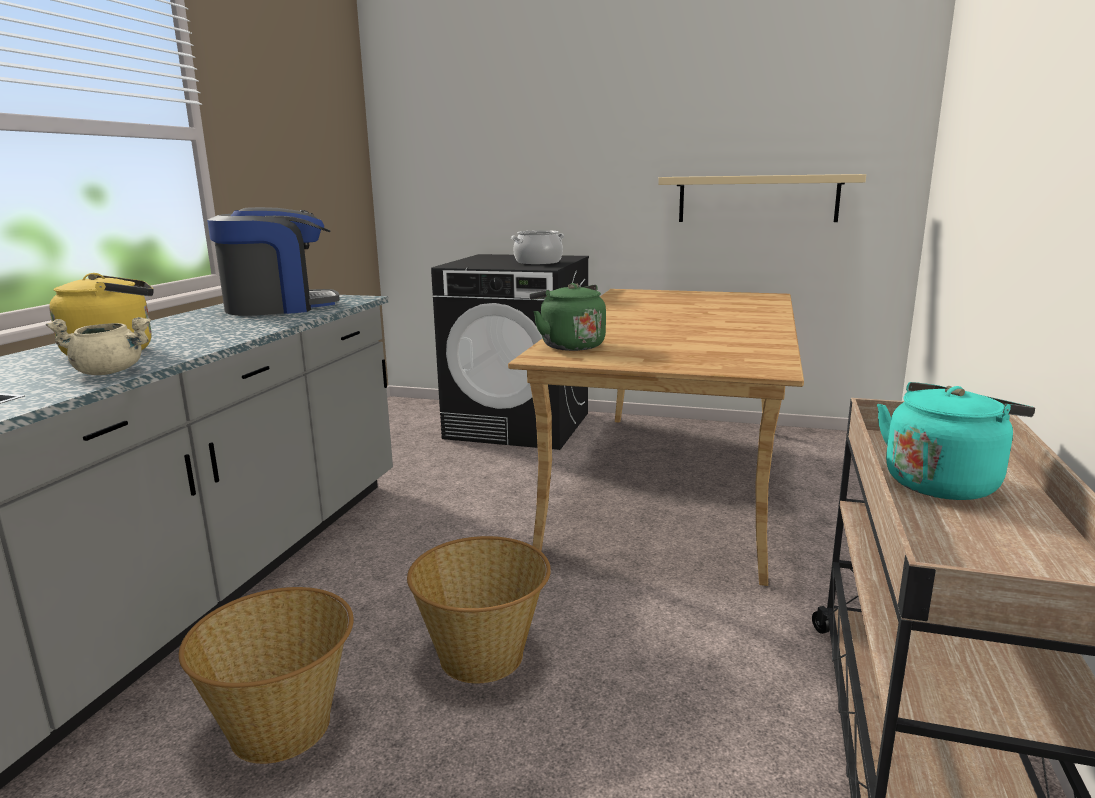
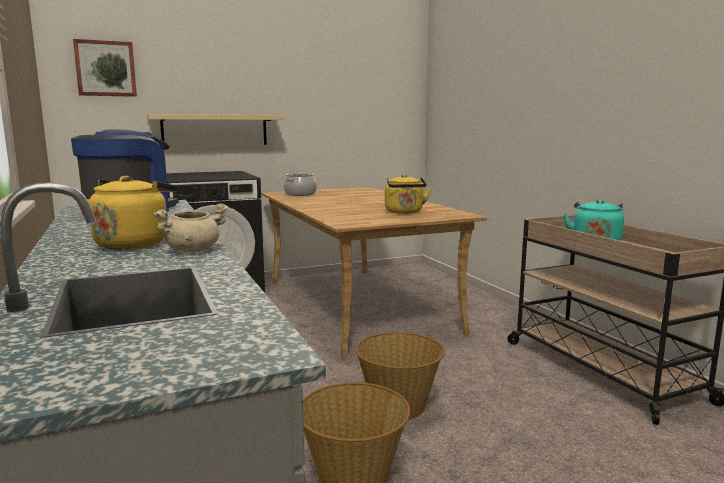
camera: 40 degrees left, 5 degrees down
cooking pot [511,230,565,265] -> cooking pot moved to [284,173,317,196]
green kettle [529,283,606,351] -> none
beige shelf [658,174,866,222] -> beige shelf moved to [147,114,283,145]
none -> picture [73,39,137,97]
none -> yellow kettle [385,174,431,214]

